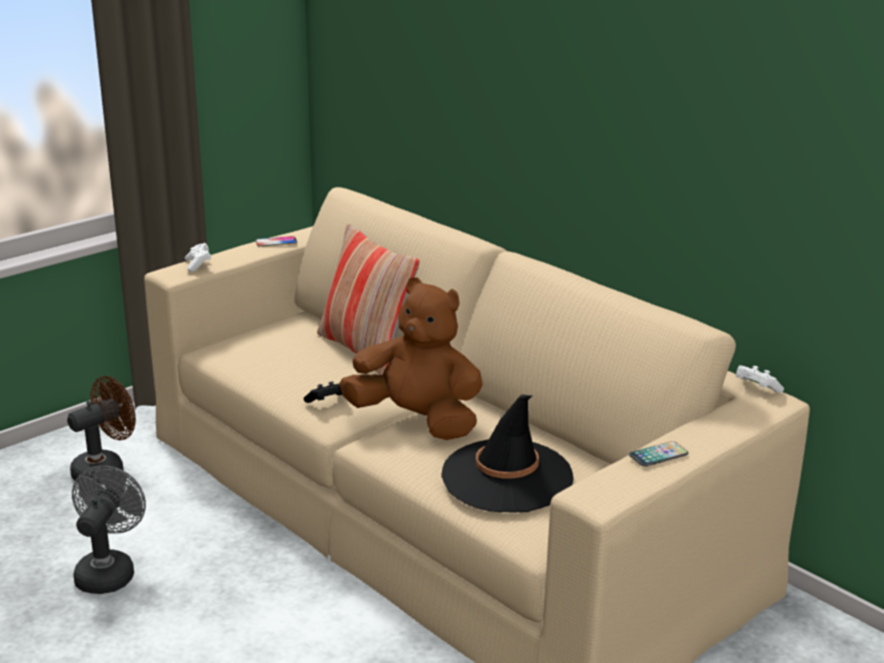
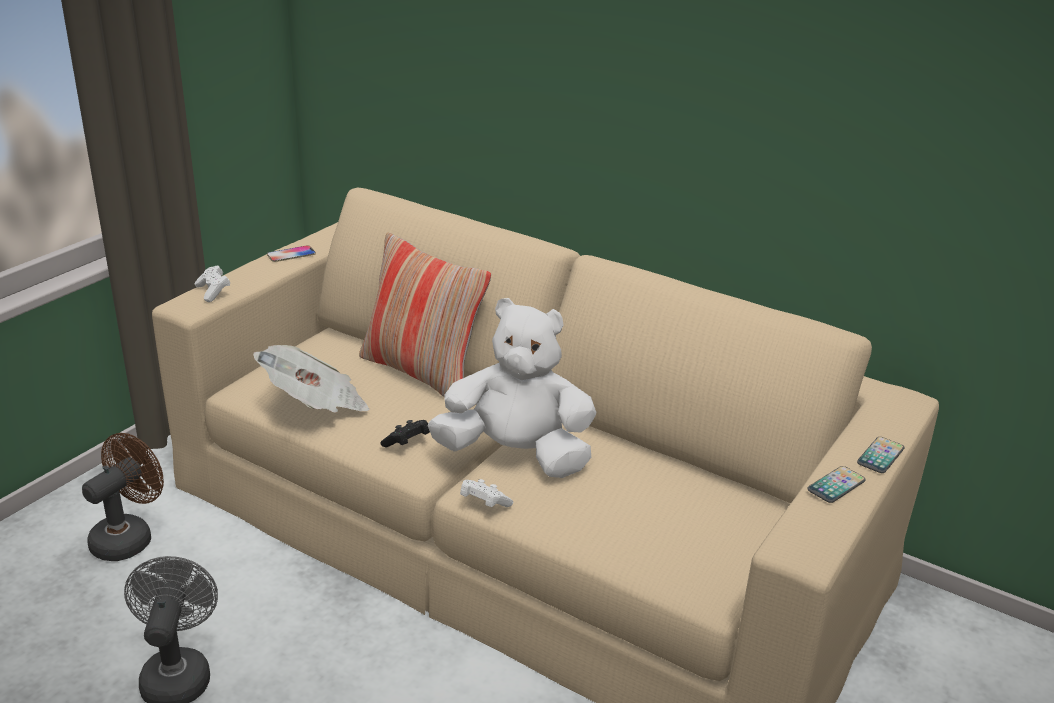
camera: 15 degrees left, 5 degrees up
brown plush toy [339,277,483,440] -> white plush toy [428,298,597,478]
black hat [441,395,574,512] -> none
white game controller [736,366,784,393] -> white game controller moved to [460,479,513,507]
none -> newspaper [253,345,370,413]
none -> phone [857,437,904,473]

